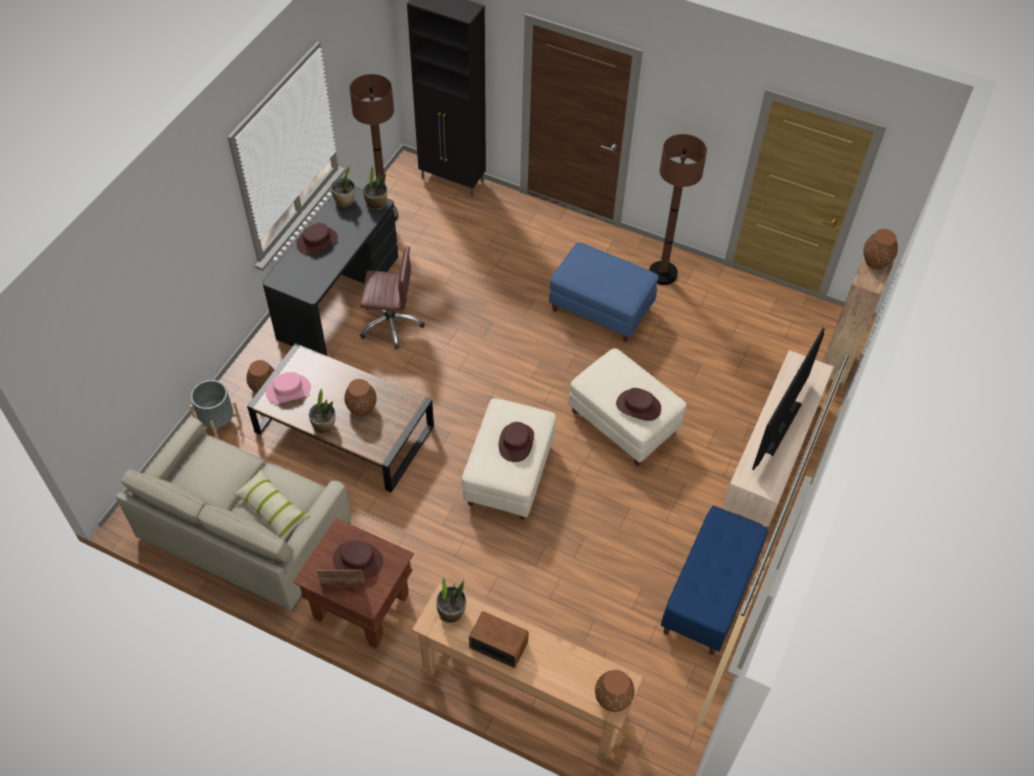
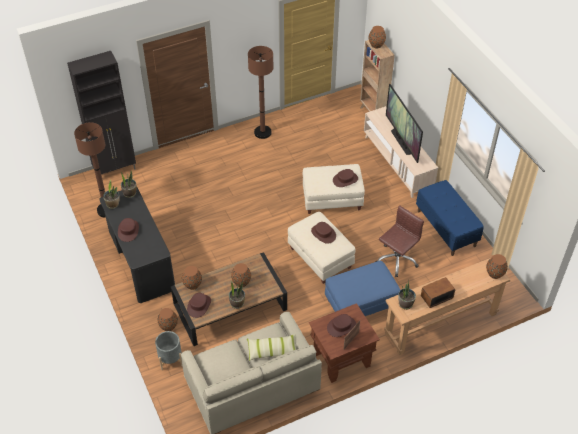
camera: 50 degrees left, 5 degrees down
pink hat [266,372,311,403] -> brown hat [187,293,211,318]
brown office chair [360,247,425,350] -> brown office chair moved to [376,205,424,277]
blue ottoman [549,242,658,343] -> blue ottoman moved to [325,261,400,316]
none -> brown vase [182,266,202,290]

